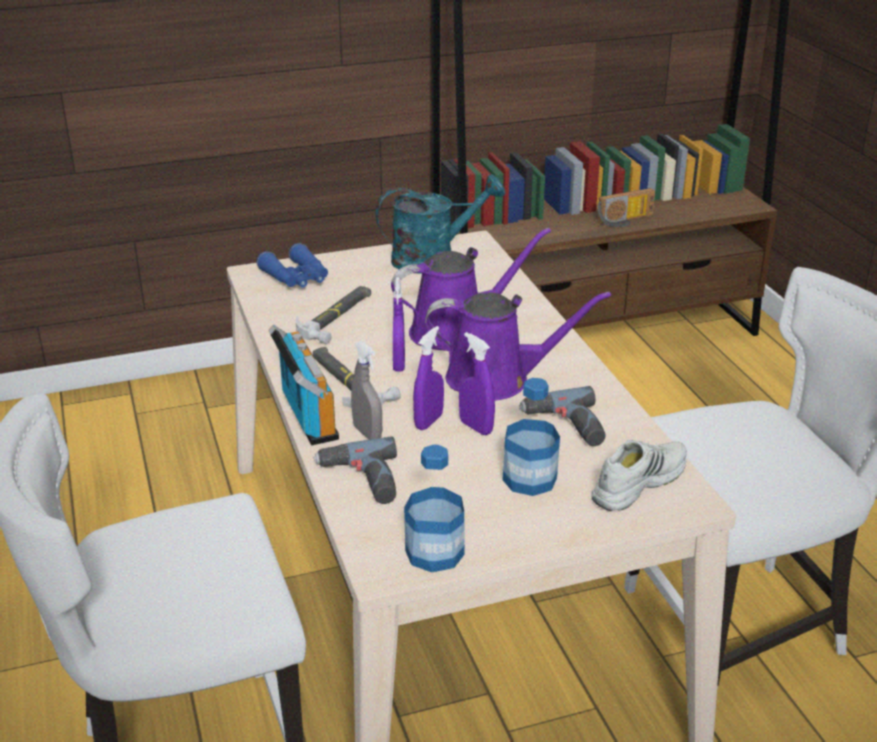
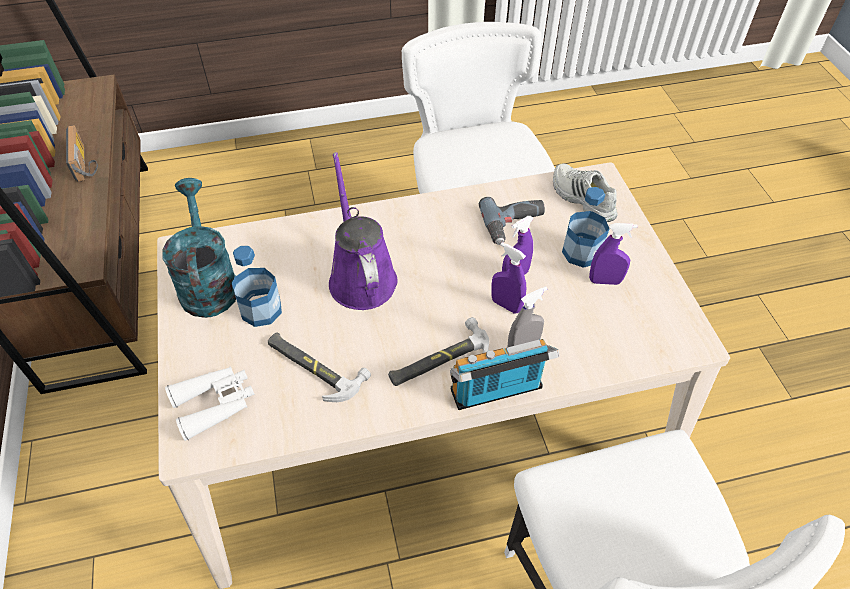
camera: 85 degrees left, 20 degrees up
blue binoculars [257,243,328,288] -> white binoculars [165,366,255,441]
power drill [313,436,397,504] -> none
purple spray bottle [393,277,405,372] -> purple spray bottle moved to [589,223,638,285]
bottle [404,445,465,572] -> bottle moved to [232,246,282,327]
purple watering can [425,292,611,401] -> none

